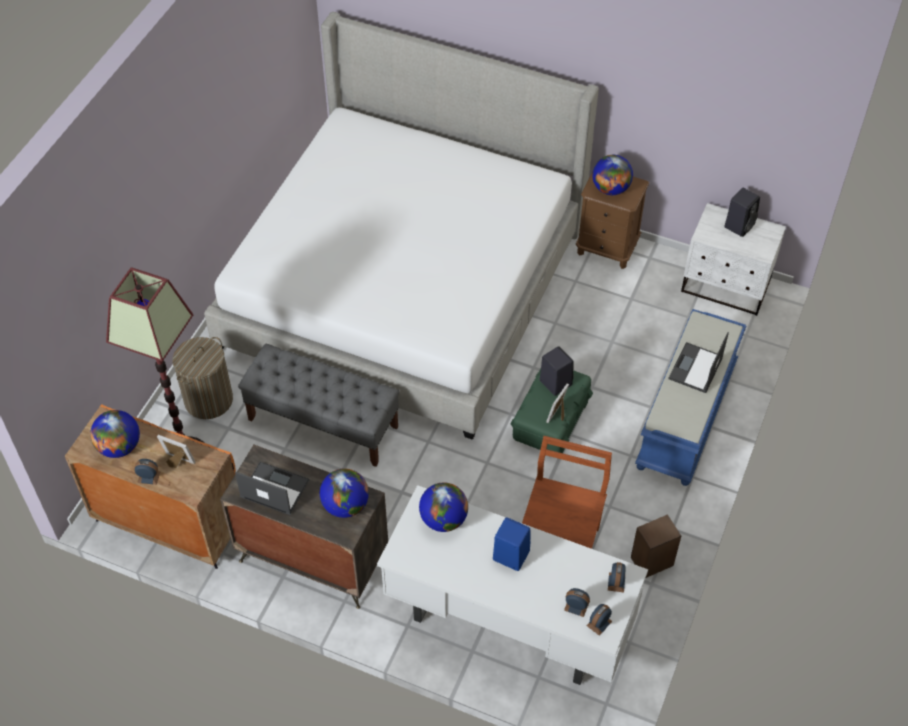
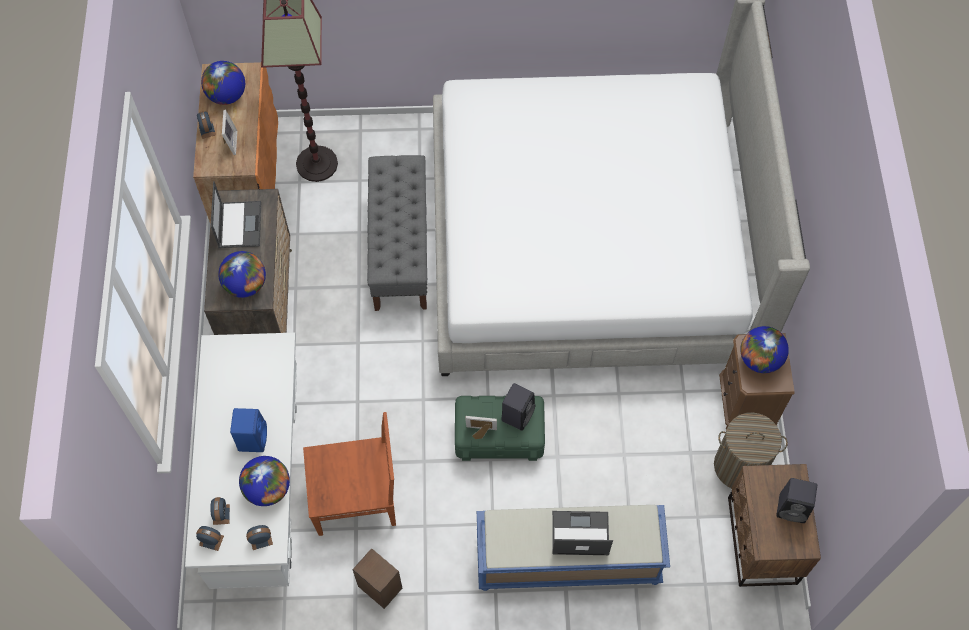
camera: 65 degrees right, 10 degrees up
laundry basket [173,337,233,419] -> laundry basket moved to [714,413,788,488]
globe [419,482,468,532] -> globe moved to [239,456,290,506]
white nightstand [681,203,786,316] -> brown nightstand [728,464,821,587]

